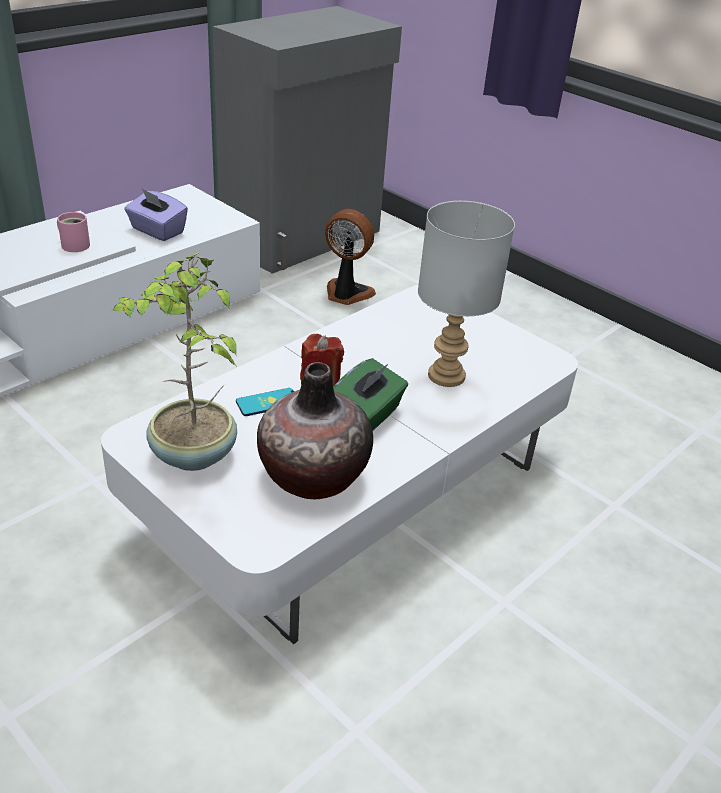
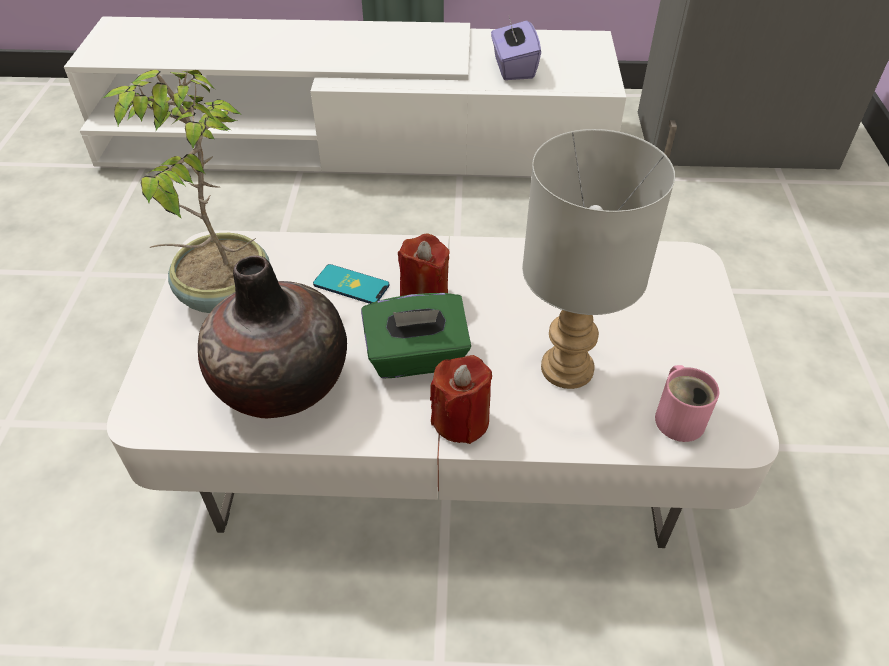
camera: 50 degrees right, 10 degrees up
pink mug [57,212,90,252] -> pink mug moved to [655,365,720,442]
fan [325,209,376,305] -> none
none -> red candle [430,355,492,444]

